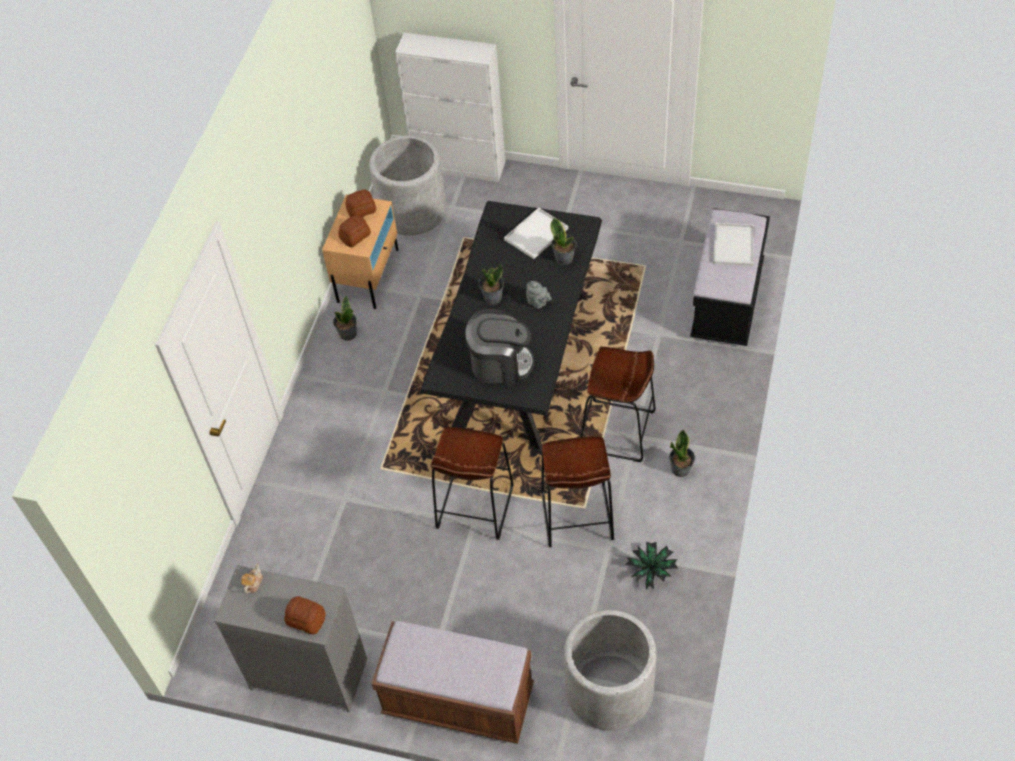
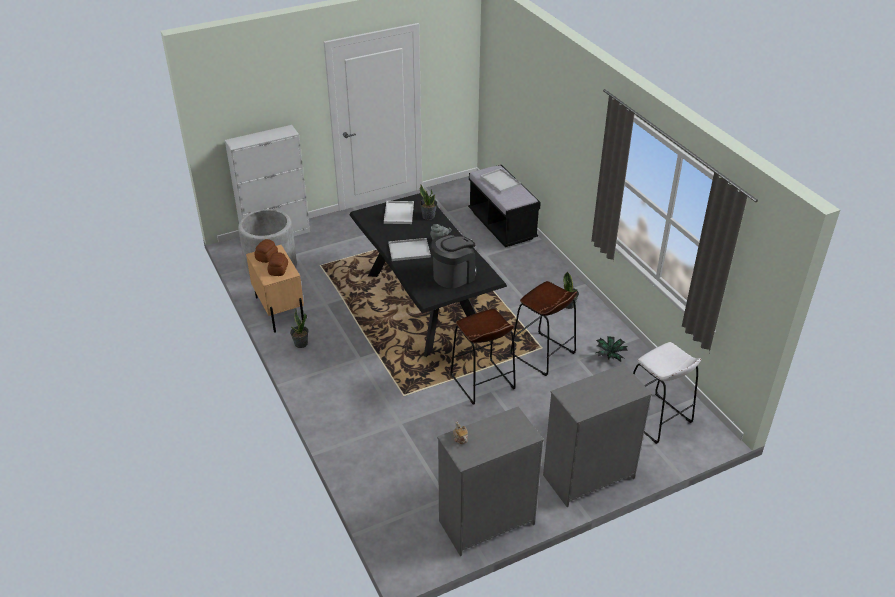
camera: 45 degrees left, 15 degrees down
bread [284,596,326,634] -> none
brown bench [371,621,534,744] -> grey dresser [543,364,652,507]
potted plant [479,263,504,305] -> white tray [388,238,431,261]
grey planter [564,610,657,731] -> white stool [633,342,701,444]
brown stool [581,347,656,462] -> none

